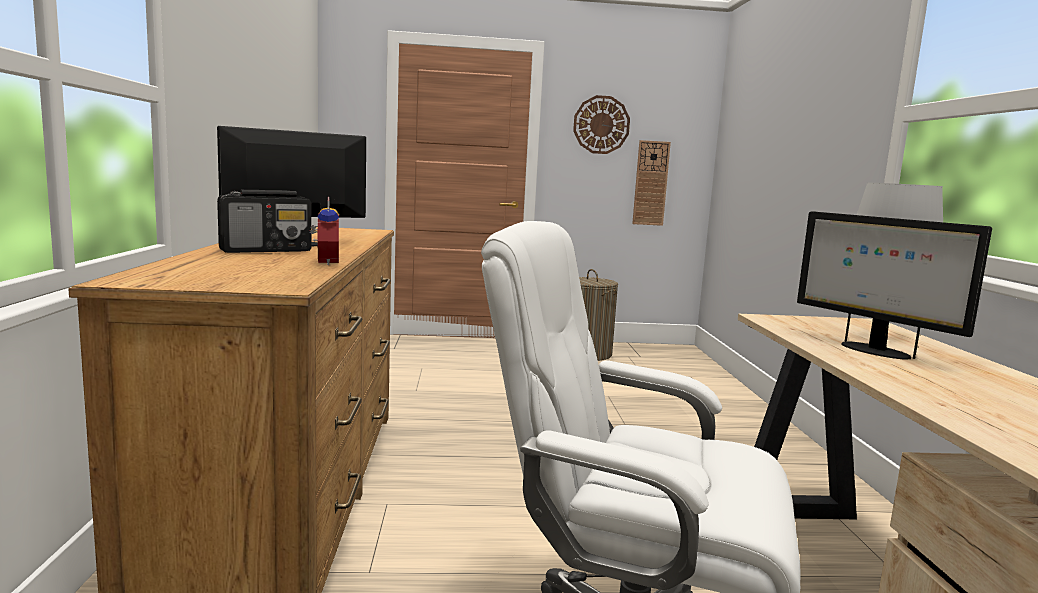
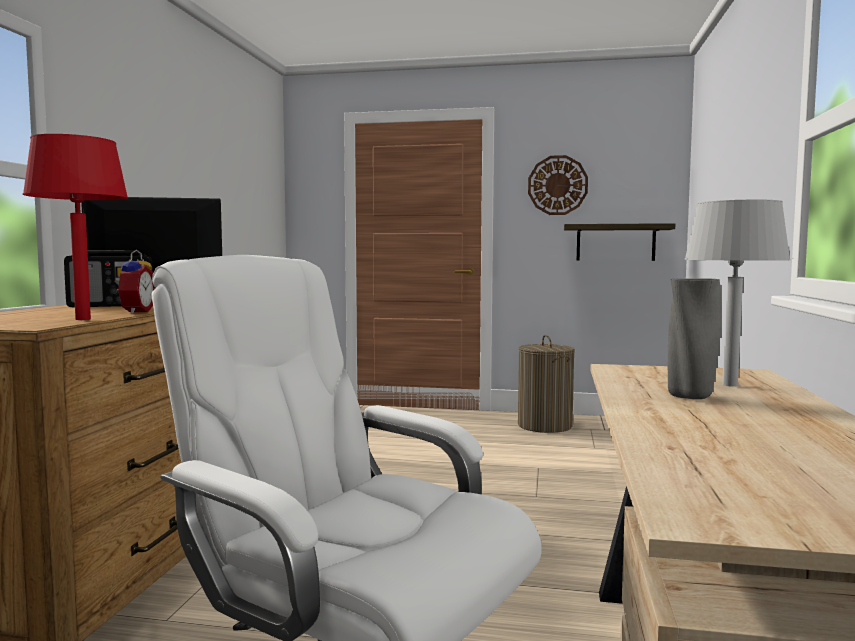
camera: 15 degrees right, 5 degrees down
wall clock [632,140,671,226] -> shelf [564,223,675,261]
monitor [797,211,992,359] -> grey vase [668,279,722,399]
none -> red table lamp [23,134,128,320]

